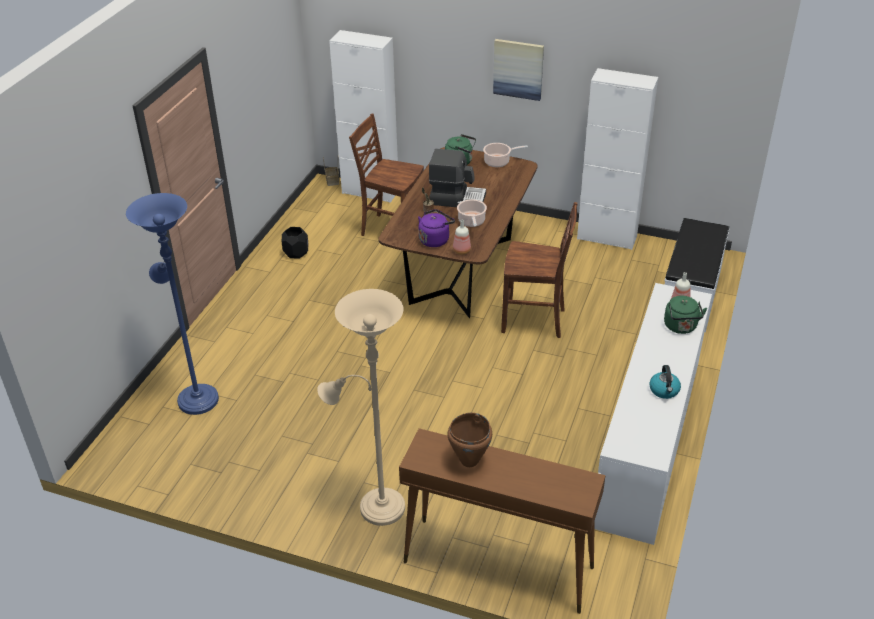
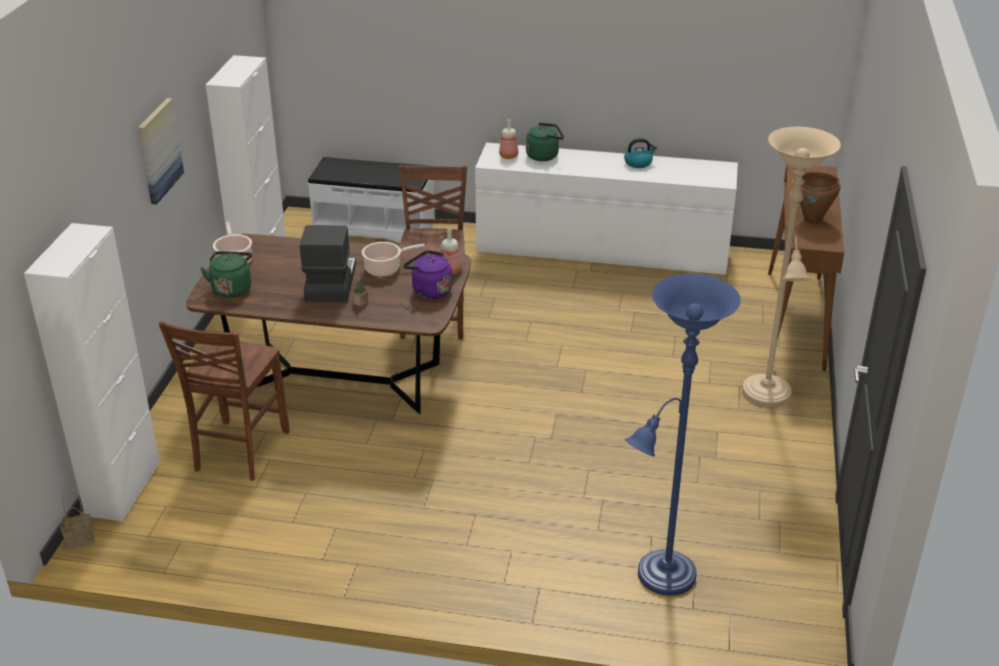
camera: 100 degrees left, 5 degrees down
black planter [282,227,309,259] -> none

